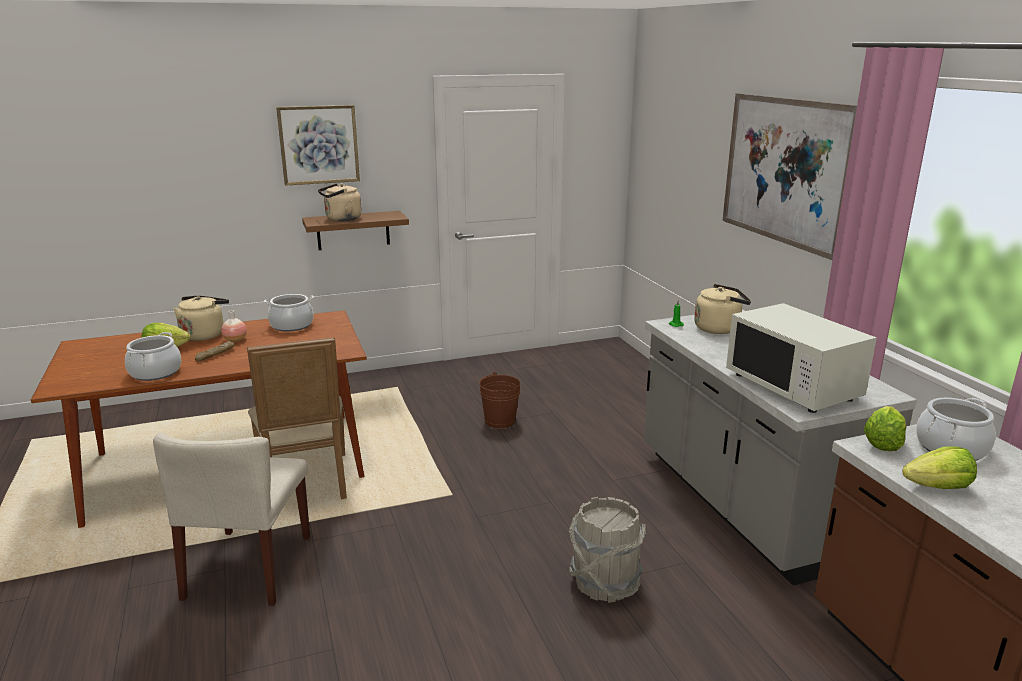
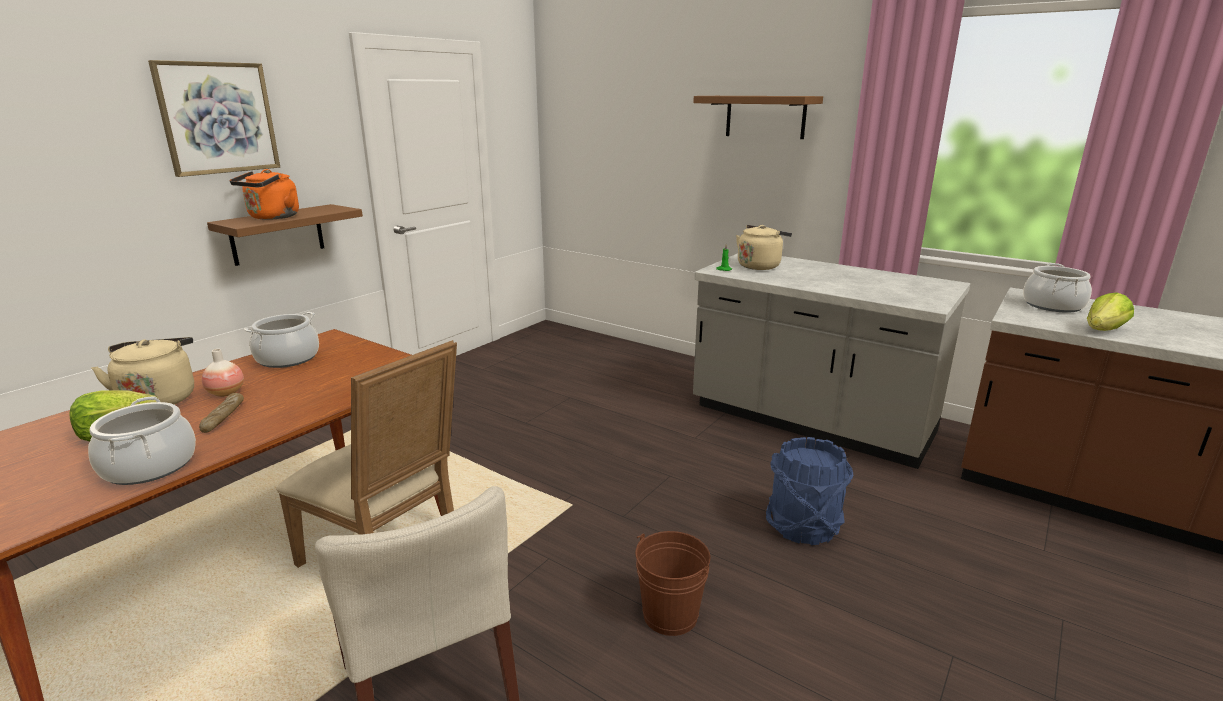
camera: 35 degrees left, 0 degrees up
beige kettle [318,183,362,221] -> orange kettle [229,169,299,220]
brown bucket [479,372,520,429] -> brown bucket moved to [635,531,711,636]
grey bucket [569,497,646,603] -> blue bucket [766,437,853,545]
picture [722,93,857,260] -> brown shelf [693,96,823,139]
white microwave [726,303,877,413] -> none
lettuce [864,406,906,451] -> none

